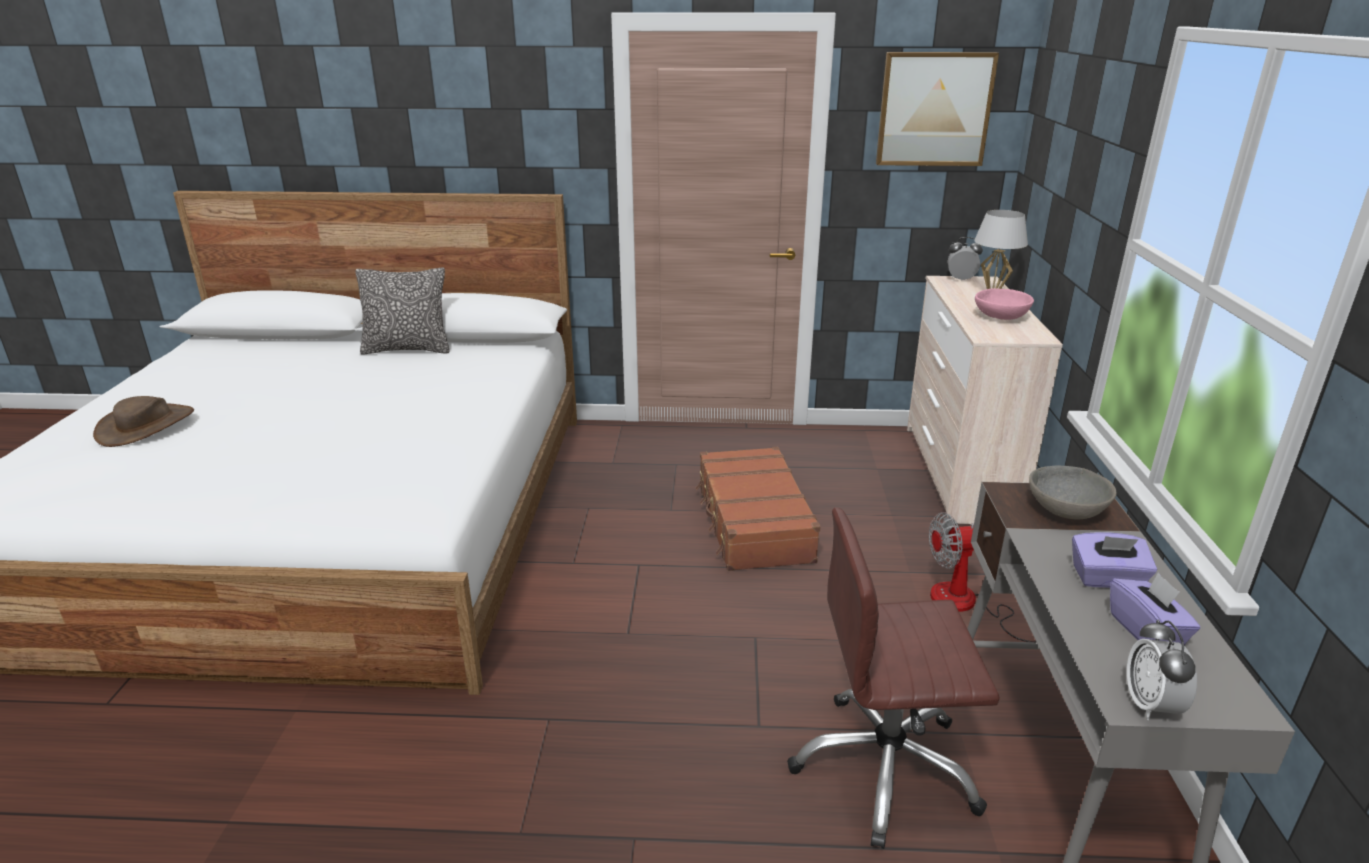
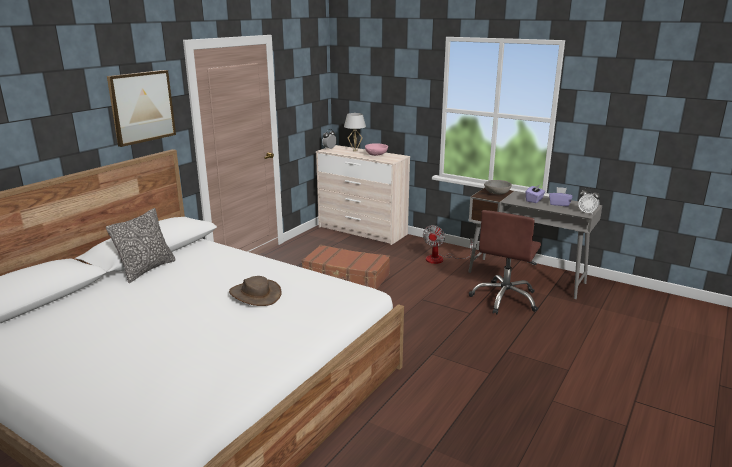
camera: 60 degrees left, 5 degrees down
brown hat [93,396,194,447] -> brown hat moved to [229,276,281,306]
picture [876,52,999,166] -> picture moved to [107,70,176,147]

